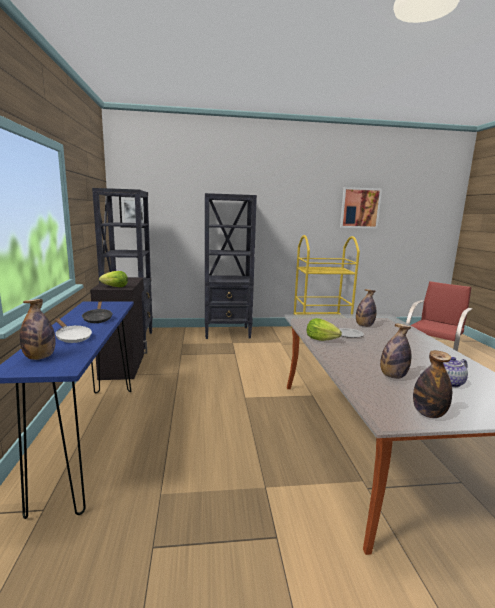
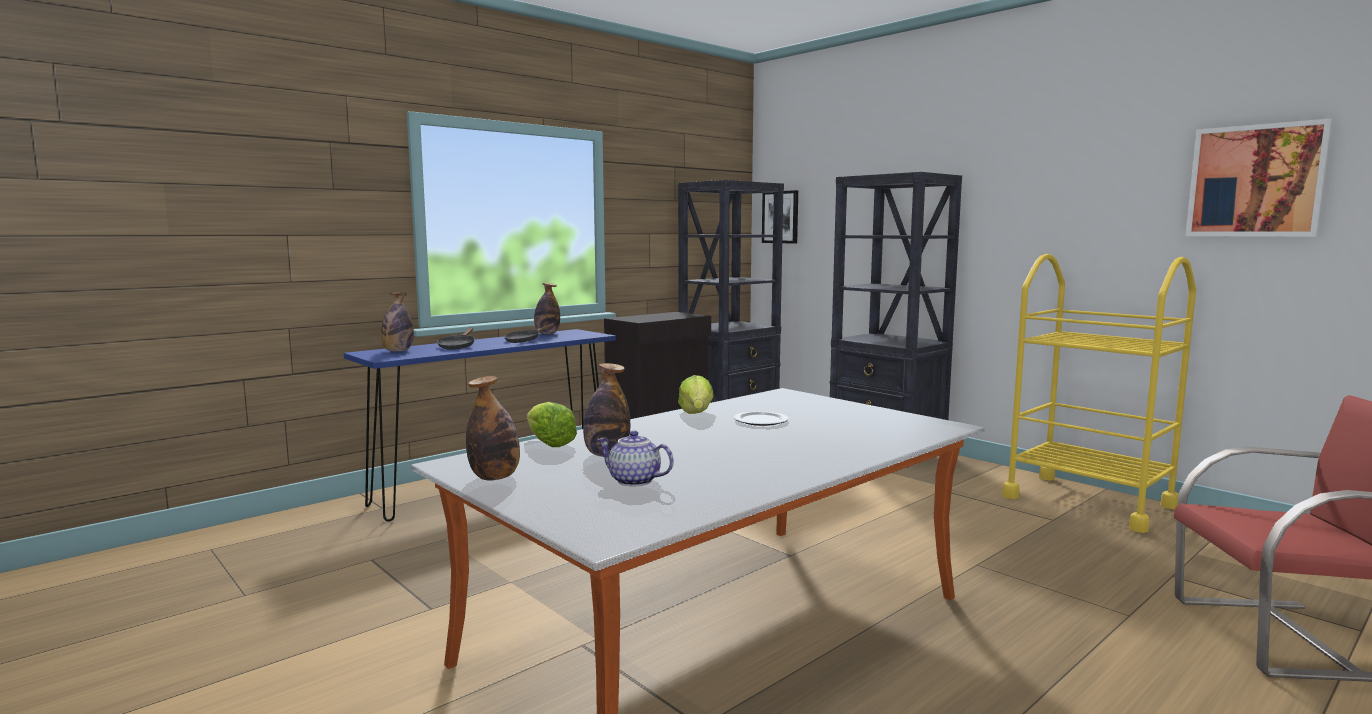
camera: 55 degrees right, 5 degrees down
white frying pan [55,318,92,343] -> black frying pan [437,327,475,349]
lettuce [99,271,128,287] -> lettuce moved to [527,402,577,447]
bottle [356,289,376,327] -> bottle moved to [534,283,560,334]

